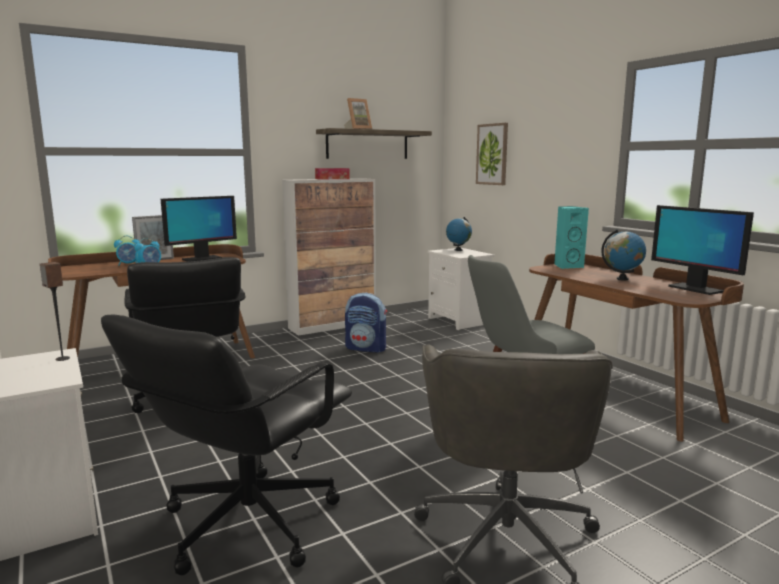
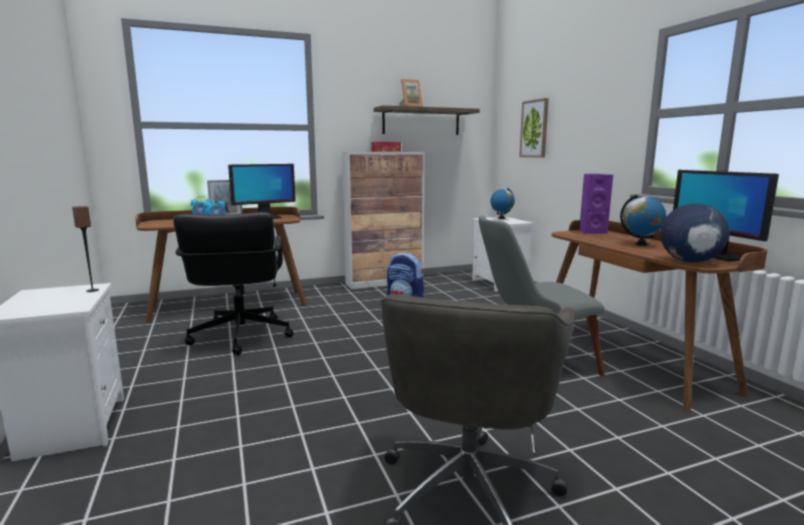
camera: 10 degrees right, 0 degrees up
black office chair [101,315,352,575] -> none
turquoise speaker [554,206,589,269] -> purple speaker [579,174,613,234]
none -> globe [660,203,729,263]

